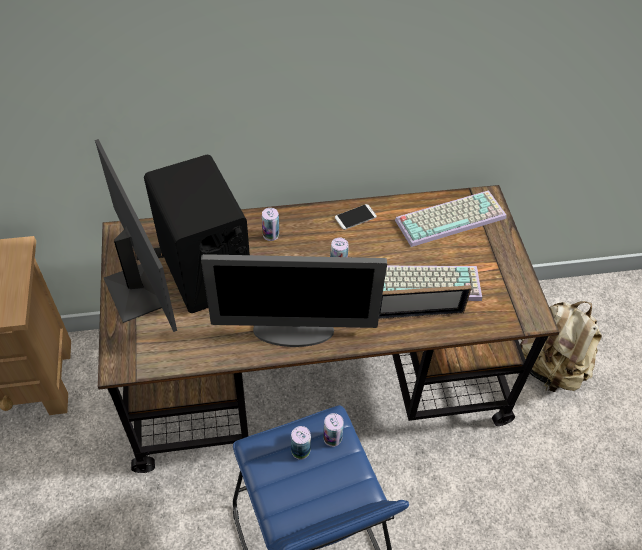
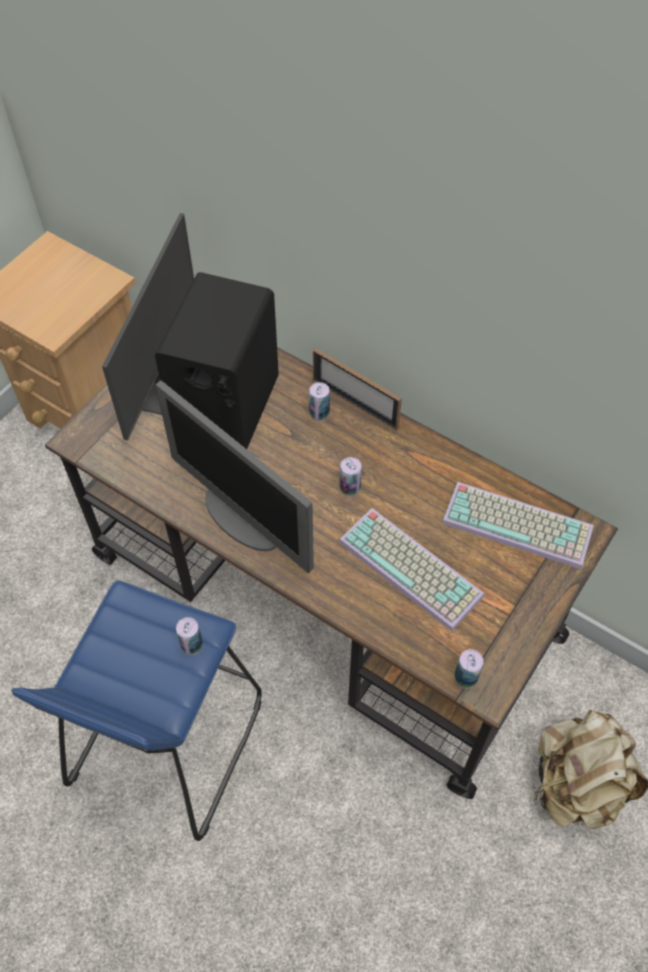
camera: 45 degrees right, 5 degrees up
can [291,426,311,460] -> can moved to [454,649,484,689]
phone [335,204,377,230] -> none
picture frame [379,285,472,320] -> picture frame moved to [313,348,402,430]

